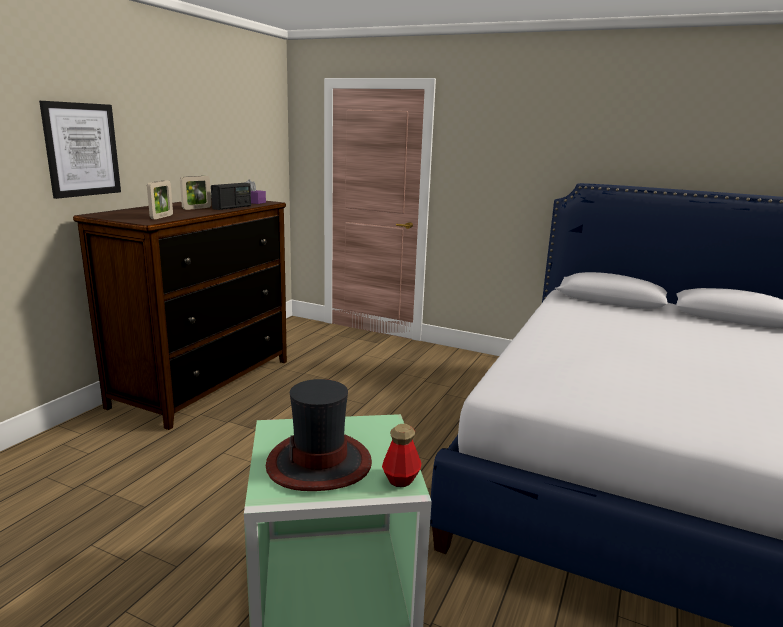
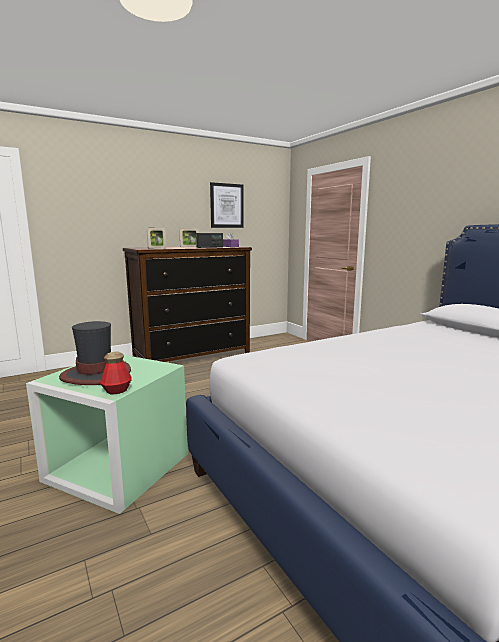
camera: 35 degrees right, 5 degrees down
picture [39,101,121,199] -> picture moved to [210,182,244,228]

